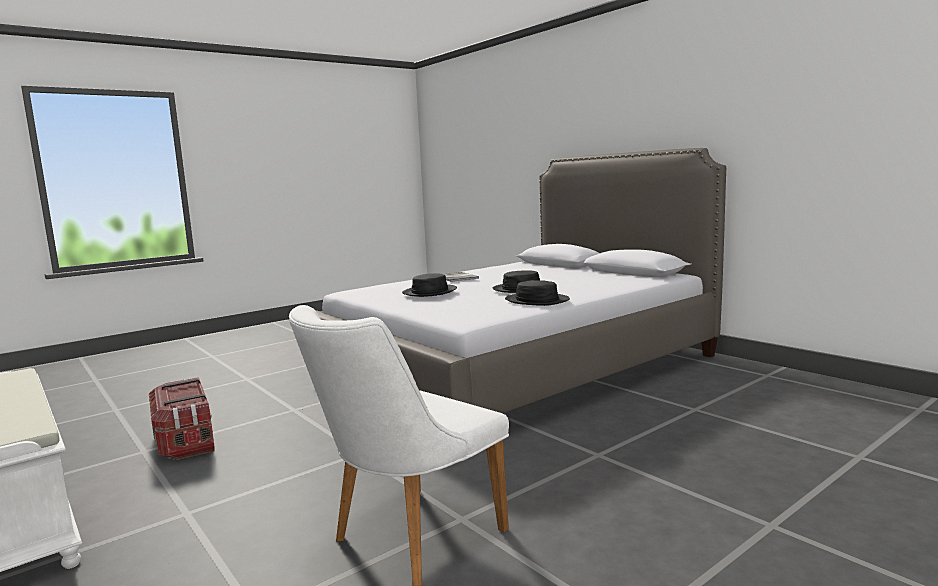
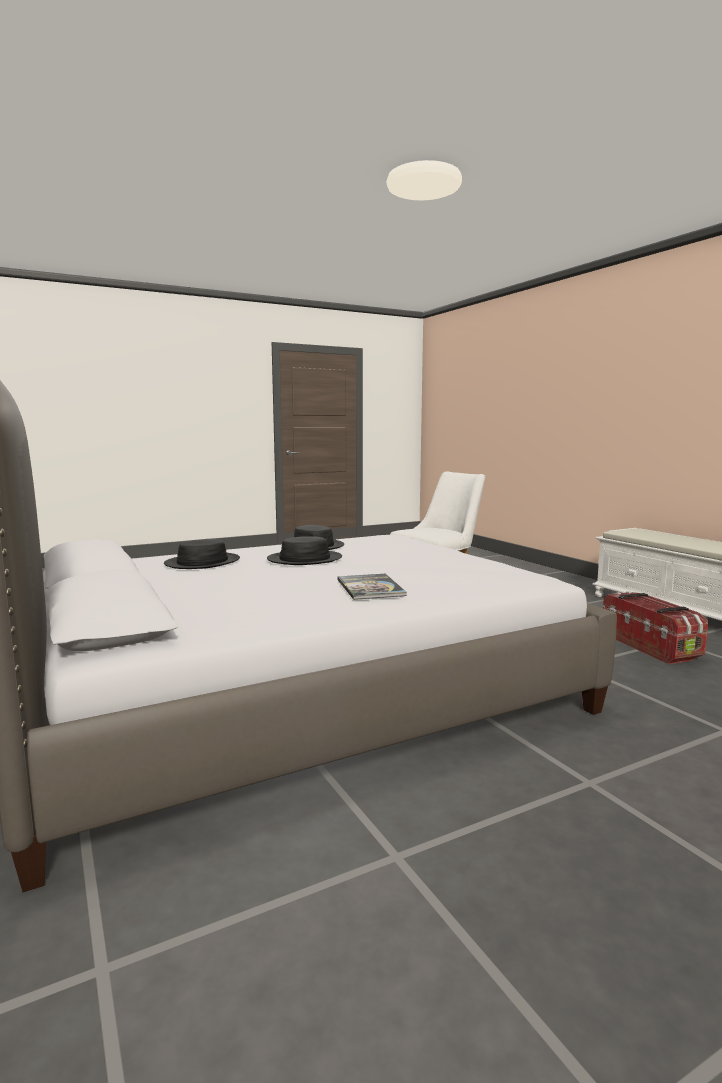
camera: 170 degrees left, 0 degrees up
black hat [402,273,457,297] -> black hat moved to [164,539,240,569]

